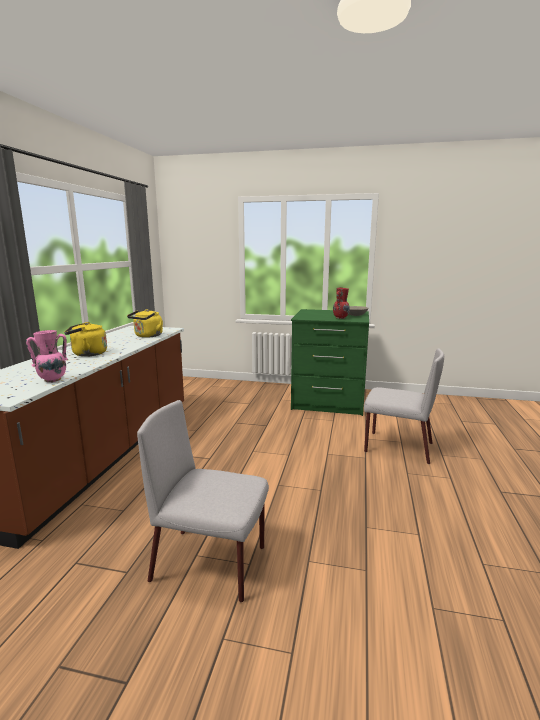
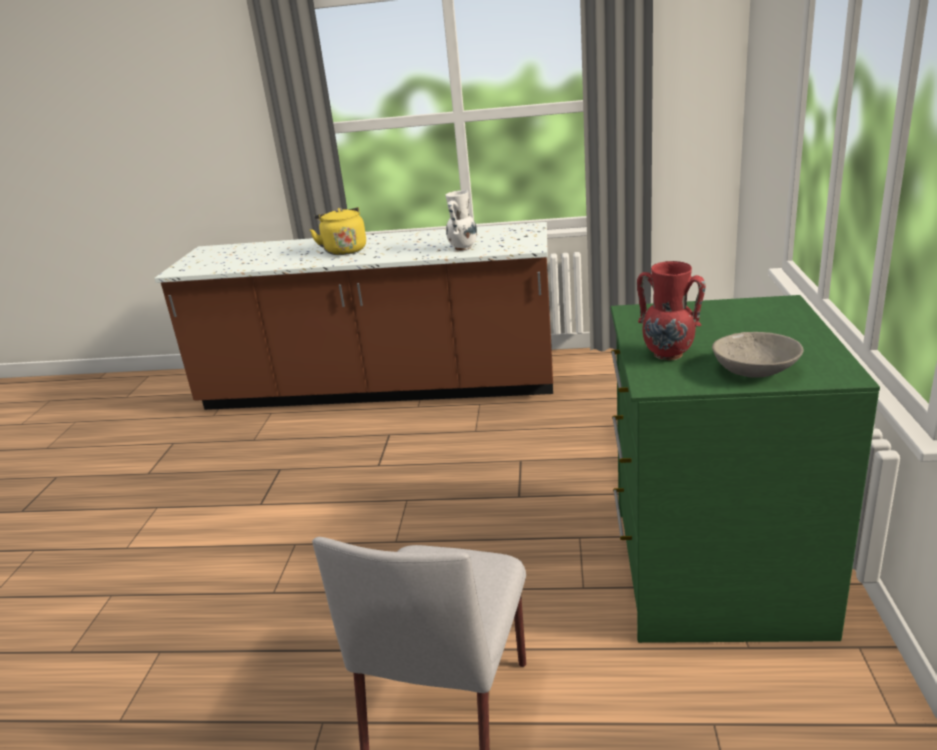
camera: 85 degrees right, 10 degrees up
pink vase [26,330,68,382] -> none
yellow kettle [127,309,163,338] -> white vase [446,190,477,251]
grey chair [137,400,269,602] -> none

